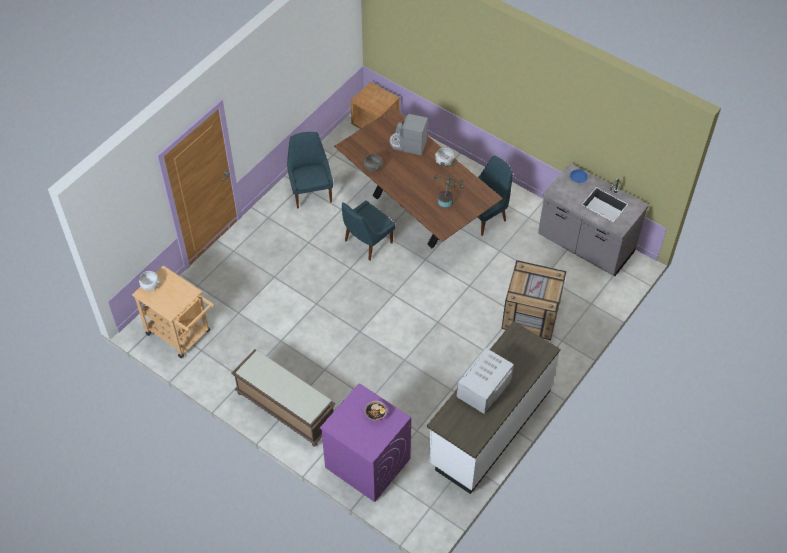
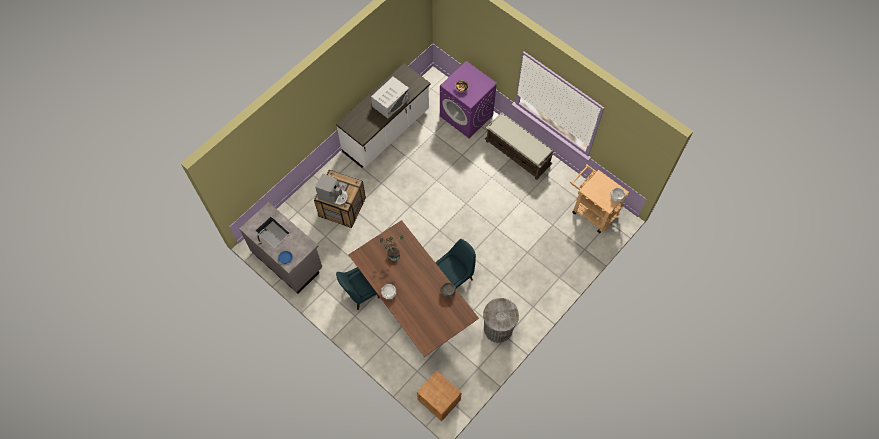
camera: 175 degrees left, 10 degrees up
blue chair [287,132,333,209] -> grey trash can [483,298,519,343]
coffee machine [390,114,428,155] -> coffee machine moved to [315,174,348,206]

